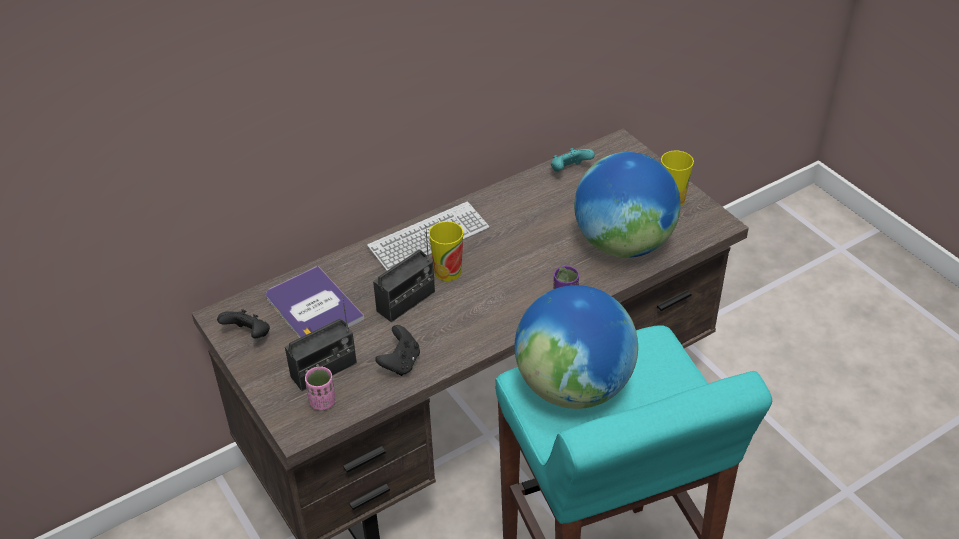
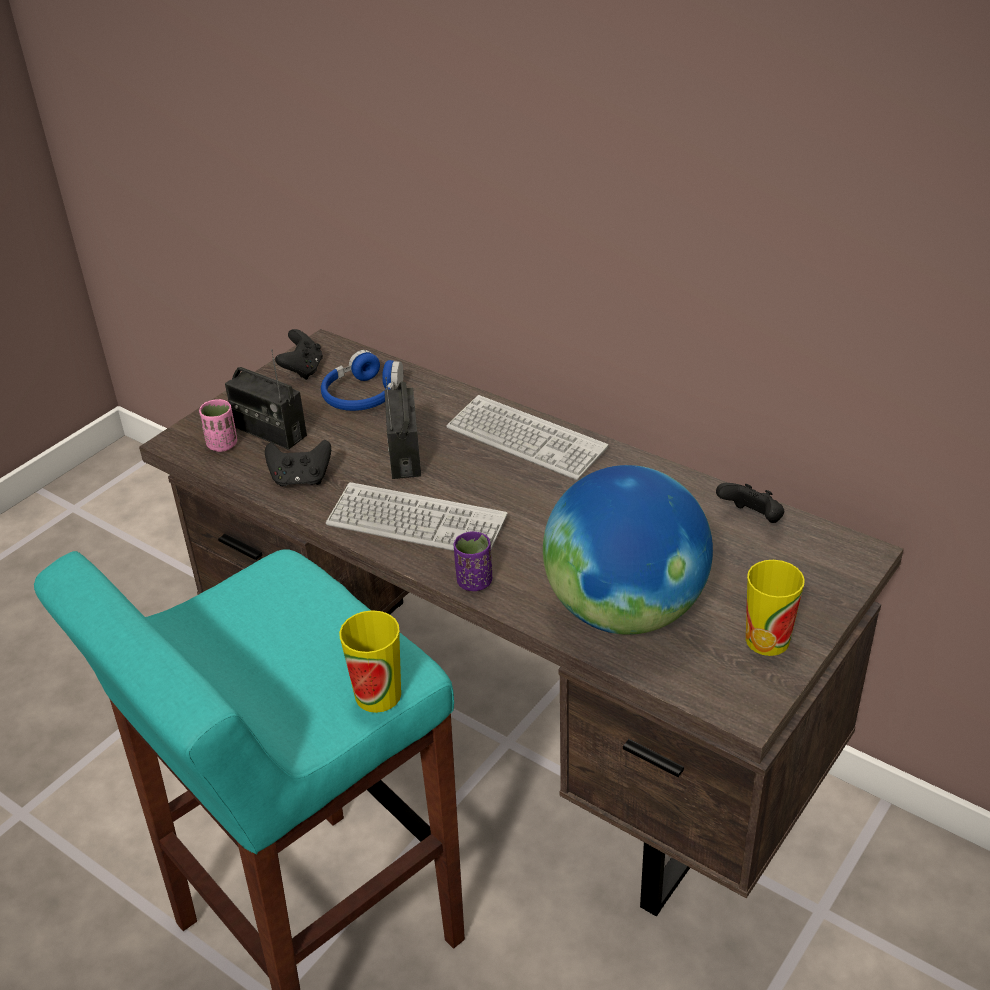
camera: 70 degrees right, 5 degrees down
book [266,266,365,338] -> blue headphones [321,350,403,411]
radio [373,225,435,322] -> radio turned 60 degrees clockwise [384,377,421,479]
cup [429,221,463,281] -> cup moved to [339,610,401,713]
globe [515,285,638,409] -> none
turquoise game controller [551,148,595,172] -> black game controller [716,483,784,523]
none -> keyboard [326,482,508,551]

